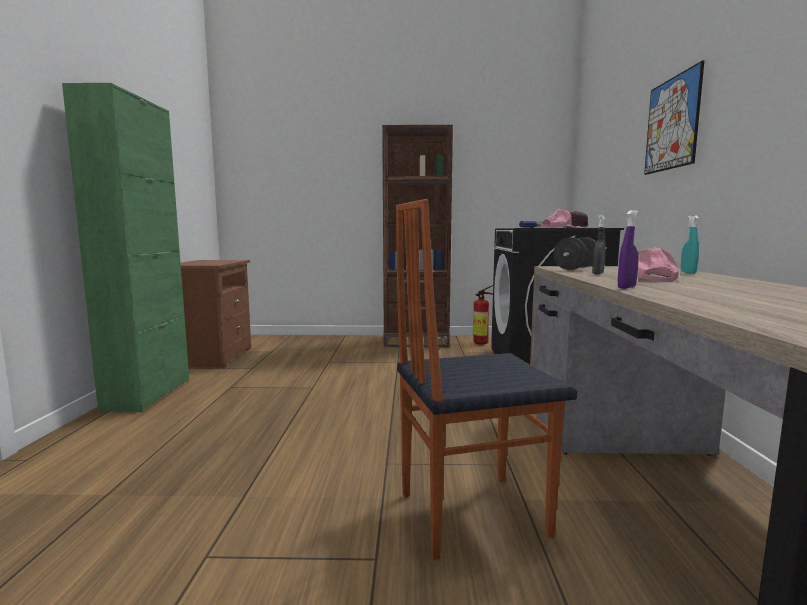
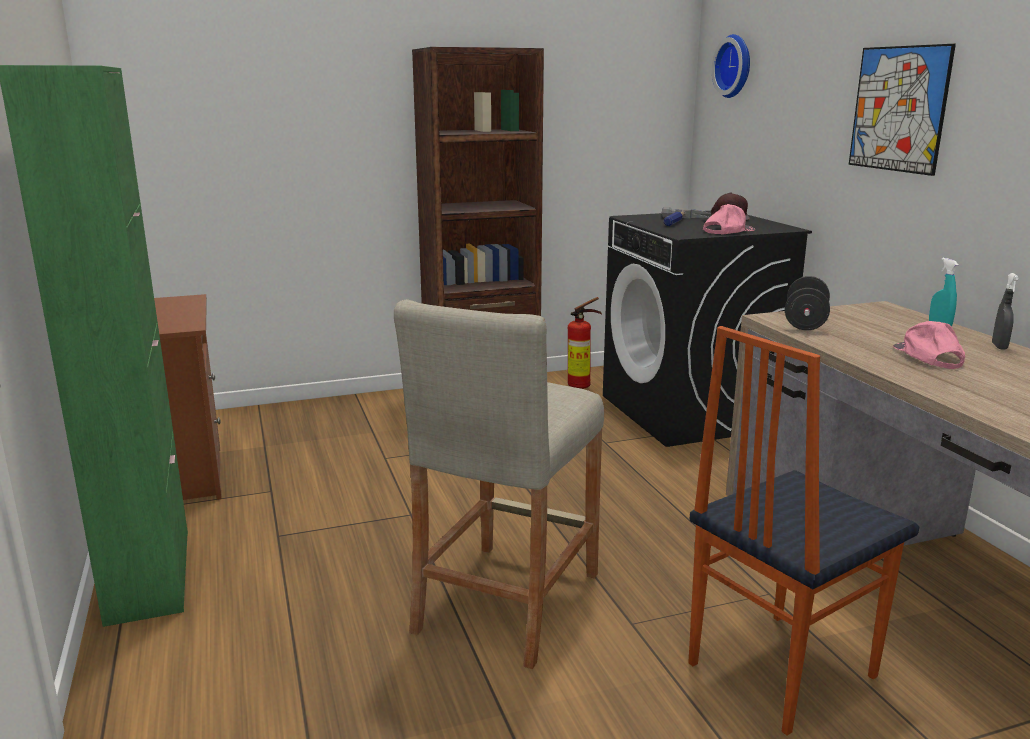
camera: 20 degrees left, 10 degrees up
grey spray bottle [592,215,606,274] -> grey spray bottle moved to [992,273,1019,350]
purple spray bottle [618,210,639,289] -> none
none -> beige stool [394,299,604,669]
none -> wall clock [712,34,750,98]

